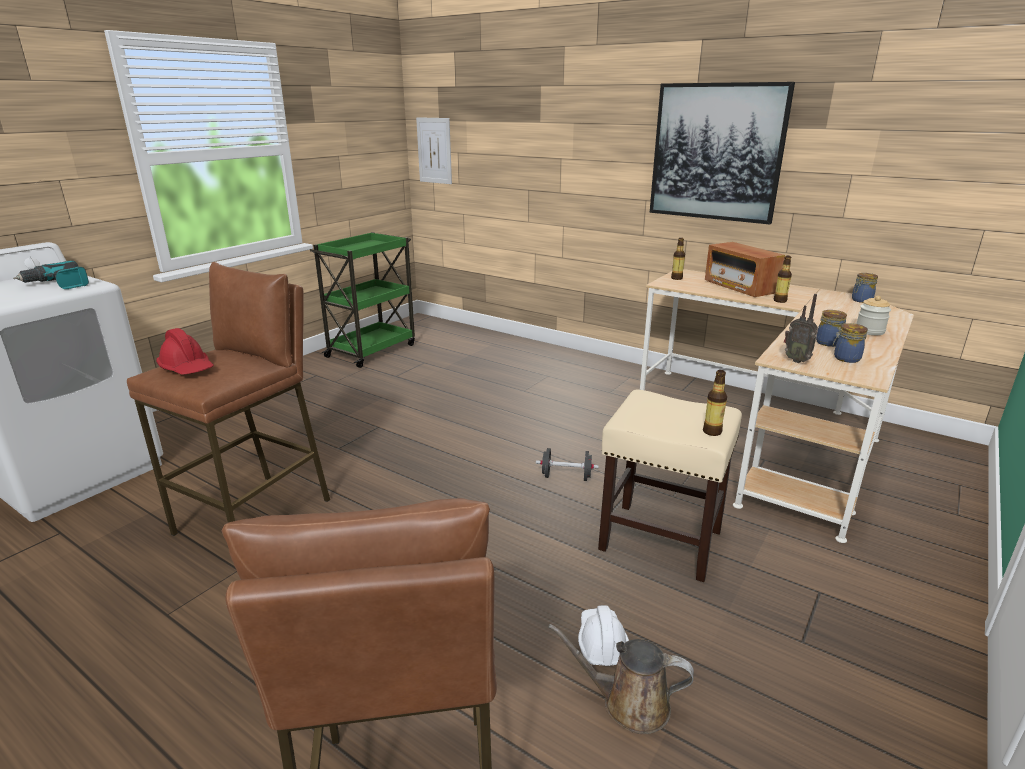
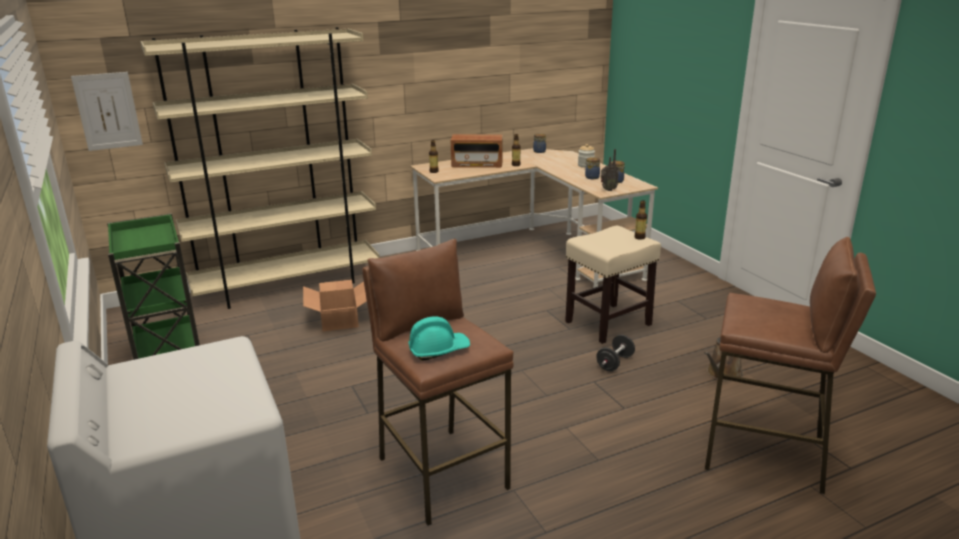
camera: 60 degrees left, 0 degrees up
power drill [13,260,89,289] -> none
red hard hat [156,328,214,374] -> turquoise hard hat [408,316,470,361]
black dumbbell [536,448,599,481] -> black dumbbell moved to [596,335,635,371]
white hard hat [578,605,629,666] -> none
picture [650,82,795,224] -> none
none -> beige bookcase [140,27,380,309]
none -> cardboard box [303,280,367,331]

